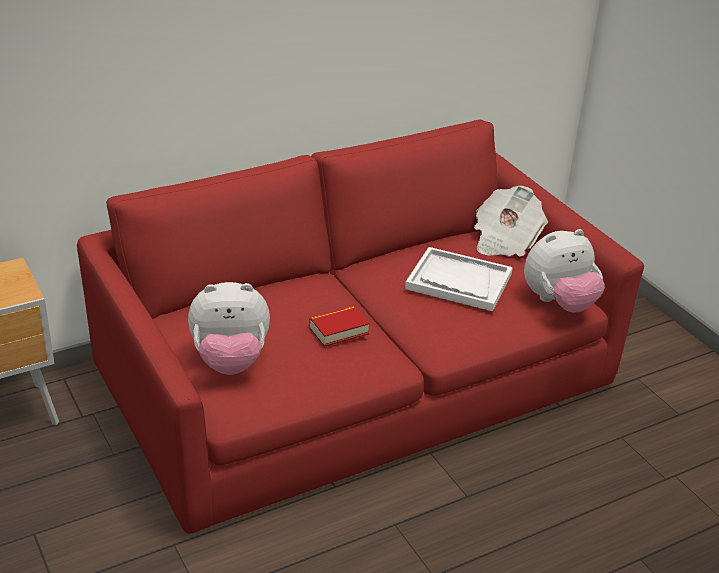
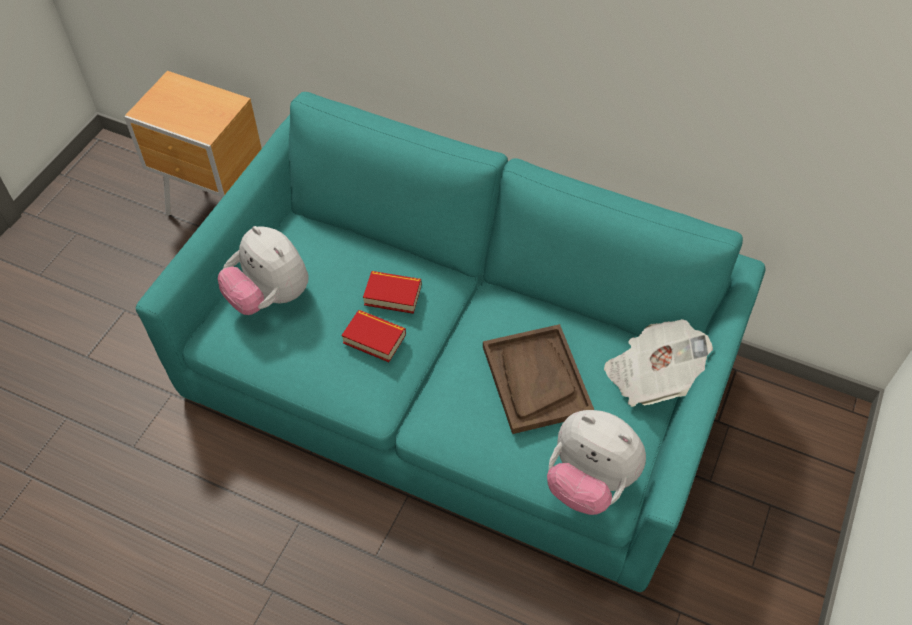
camera: 55 degrees right, 20 degrees up
red sofa [77,120,644,534] -> turquoise sofa [136,92,766,592]
white tray [405,247,513,312] -> brown tray [483,324,594,434]
none -> book [363,271,421,314]

